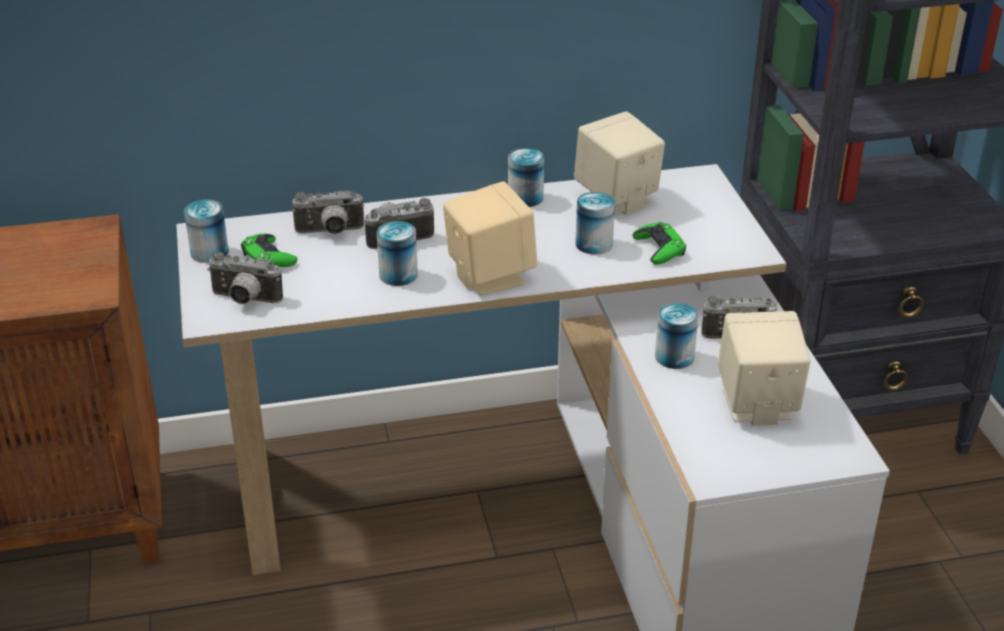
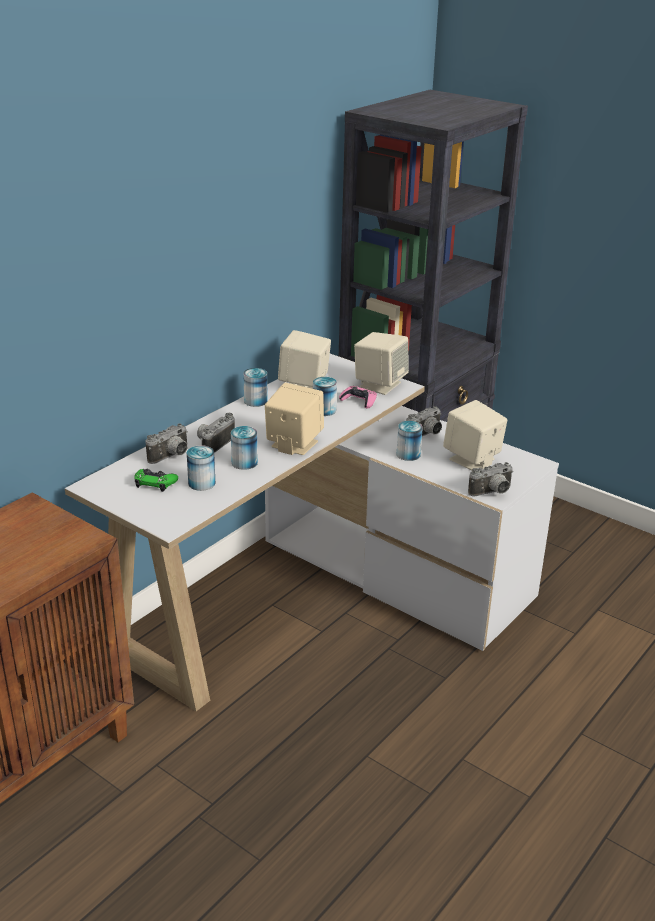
camera: 40 degrees left, 5 degrees down
can [184,200,229,263] -> can moved to [187,445,215,491]
camera [207,252,283,304] -> camera moved to [468,462,513,496]
green game controller [632,222,686,265] -> pink game controller [339,386,377,409]
none -> beige speaker [354,332,409,395]

